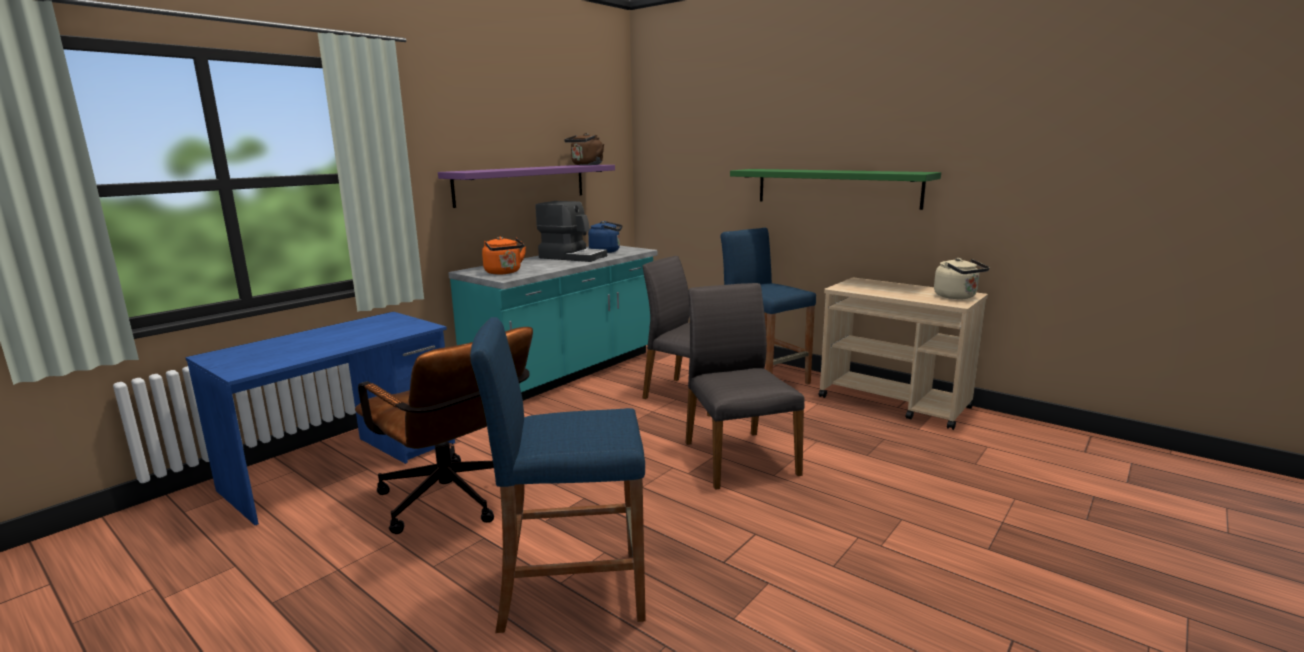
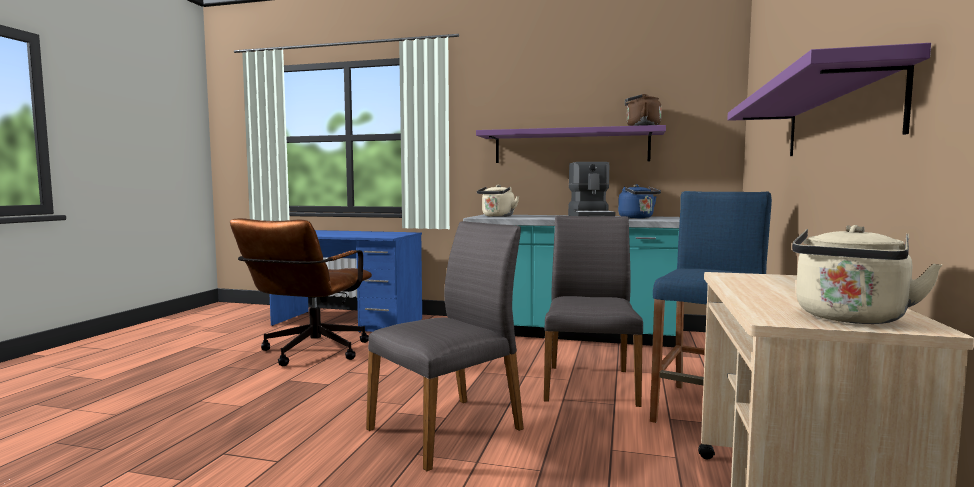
camera: 65 degrees right, 10 degrees down
blue stool [470,317,646,633] -> none
orange kettle [482,237,526,275] -> beige kettle [477,185,519,217]
green shelf [730,169,941,210] -> purple shelf [727,43,931,156]

